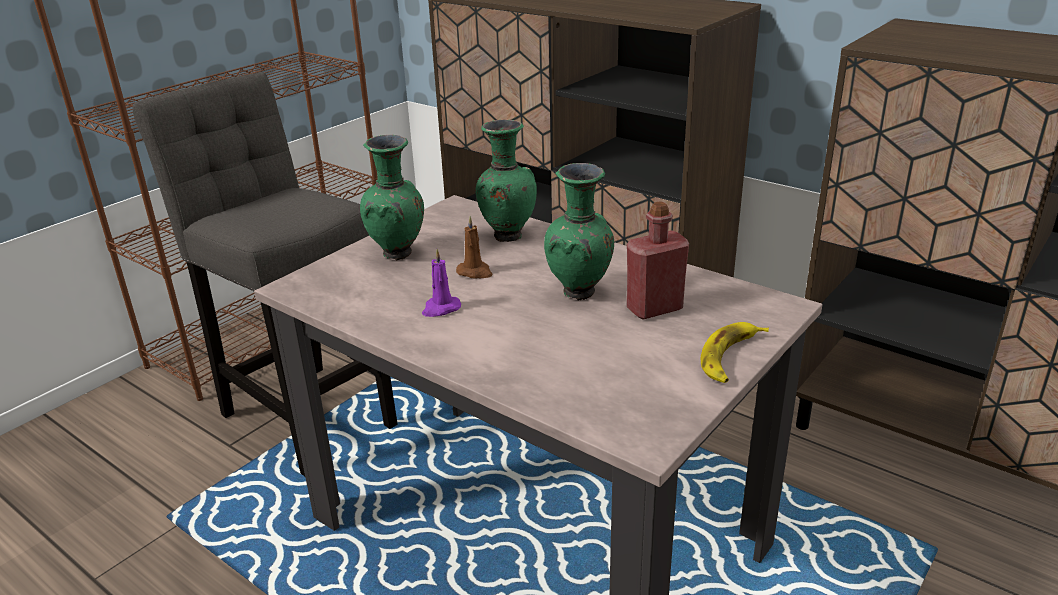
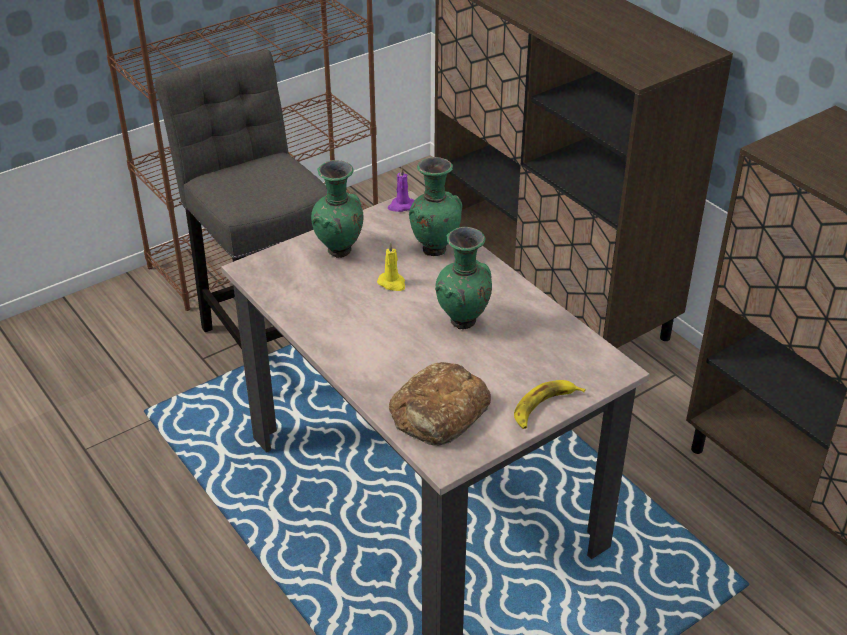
camera: 15 degrees right, 10 degrees up
purple candle [422,249,461,317] -> purple candle moved to [388,167,415,212]
brown candle [456,216,493,279] -> yellow candle [377,242,405,291]
red bottle [627,202,689,320] -> none
none -> bread [389,362,491,446]

